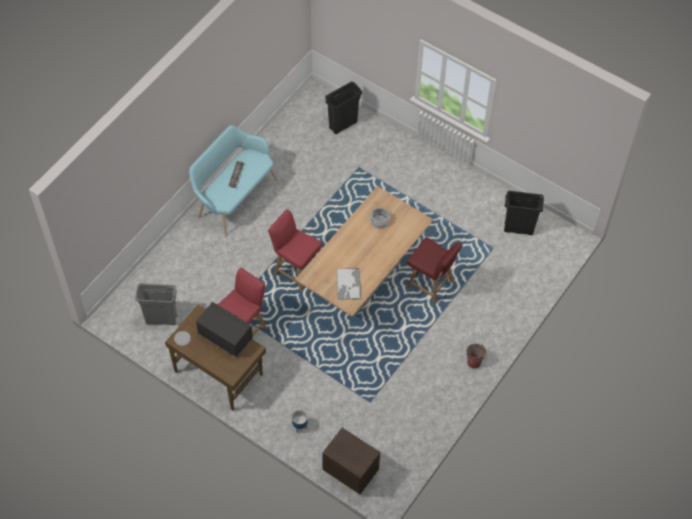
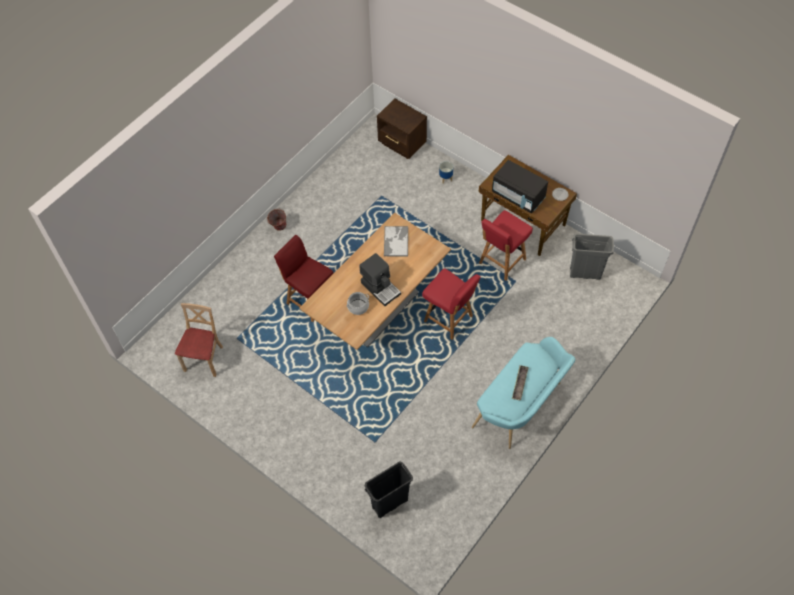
camera: 175 degrees left, 0 degrees up
black trash can [504,190,544,235] -> beige chair [175,303,223,377]
none -> coffee machine [359,253,401,306]

